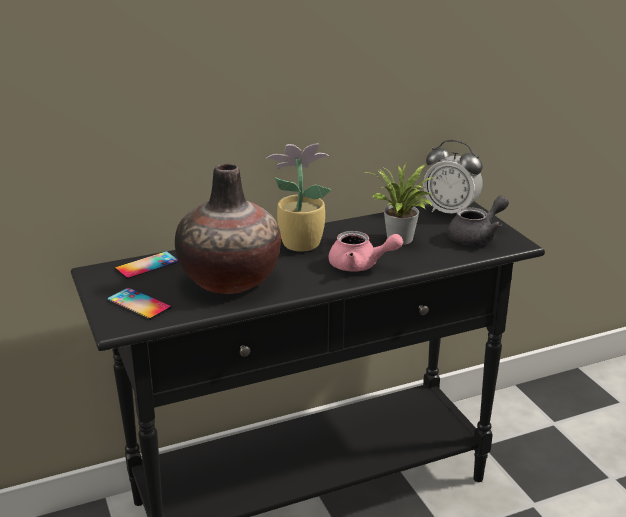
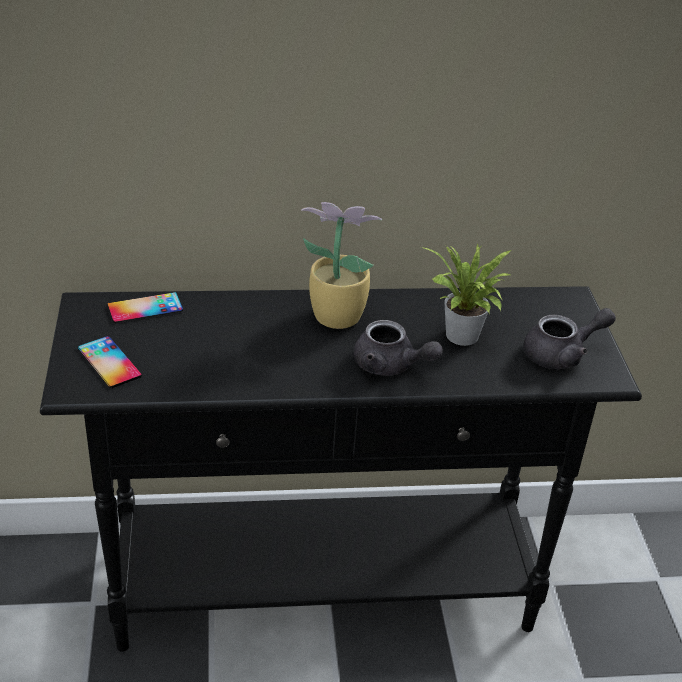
camera: 15 degrees right, 10 degrees up
vase [175,164,281,294] -> none
pink teapot [329,231,403,272] -> grey teapot [353,320,443,376]
alarm clock [423,140,483,214] -> none

